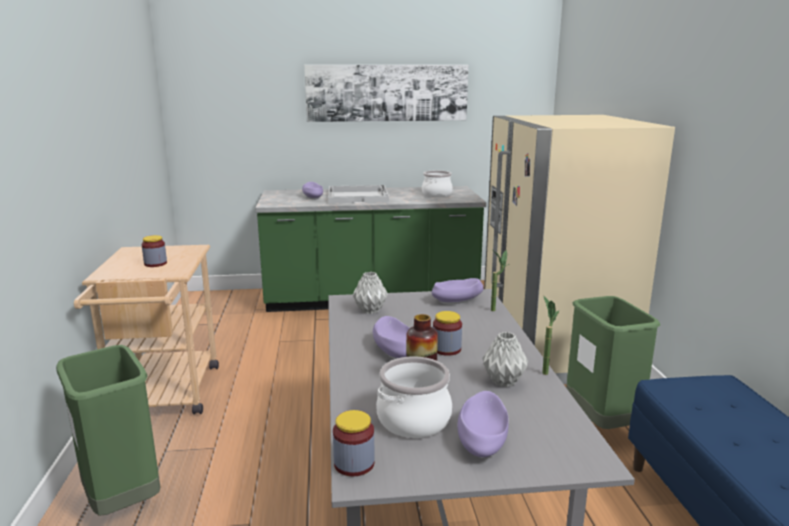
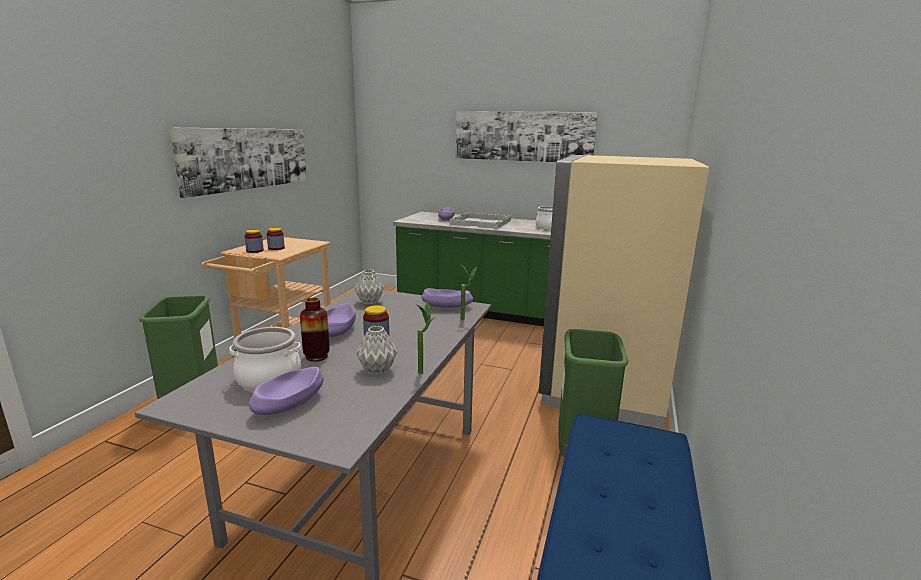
camera: 25 degrees right, 0 degrees up
jar [333,410,375,476] -> jar moved to [245,230,264,253]
none -> picture [169,127,307,198]

